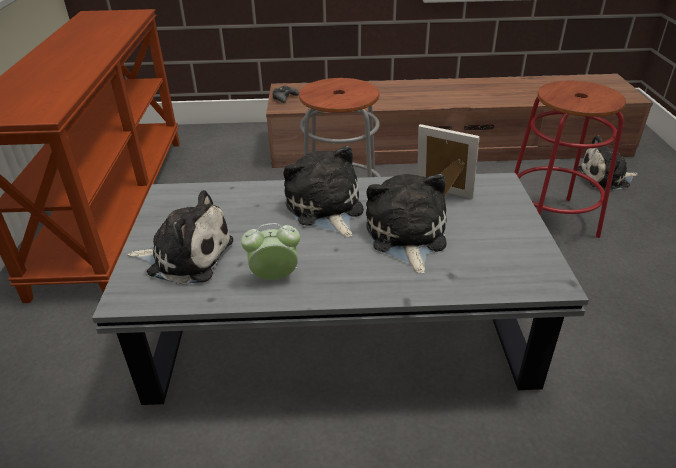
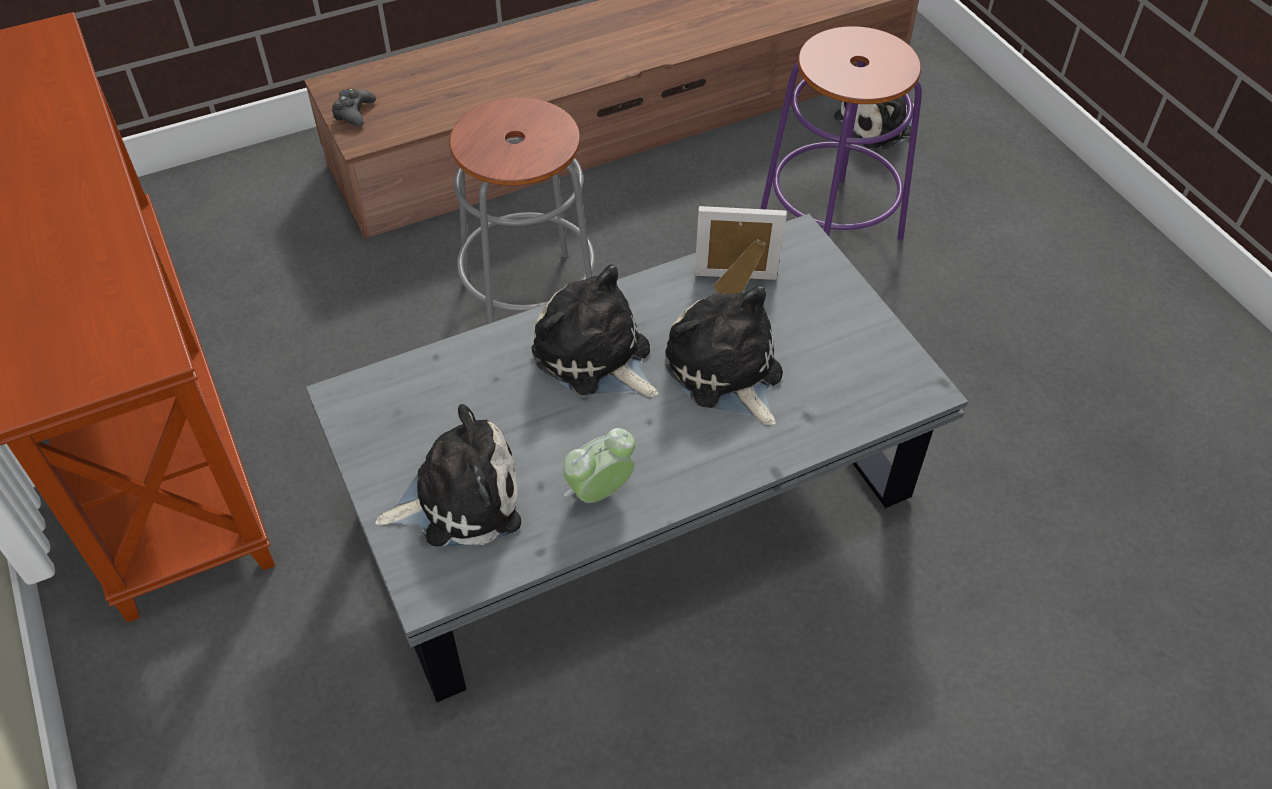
camera: 25 degrees left, 15 degrees up
red stool [514,81,626,238] -> purple stool [760,26,922,241]

